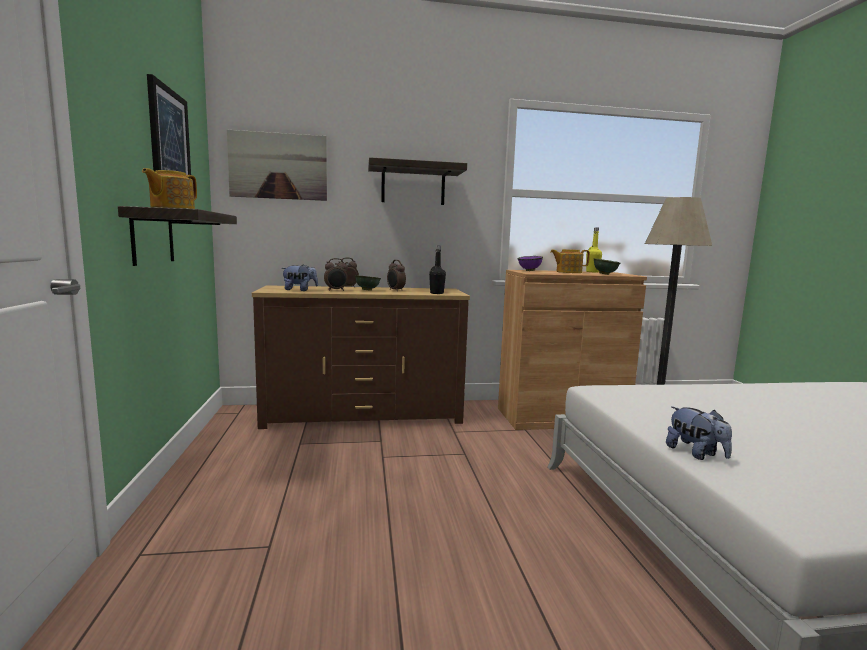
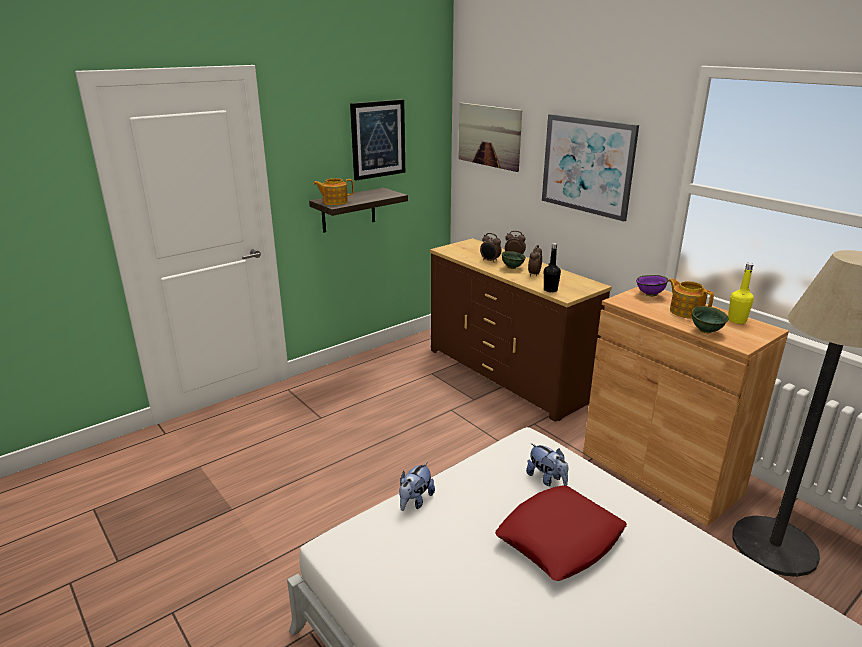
camera: 60 degrees right, 15 degrees up
plush toy [281,264,318,291] -> plush toy moved to [526,443,568,486]
shelf [368,157,467,205] -> picture [542,114,639,222]
none -> red pillow [495,485,627,581]

